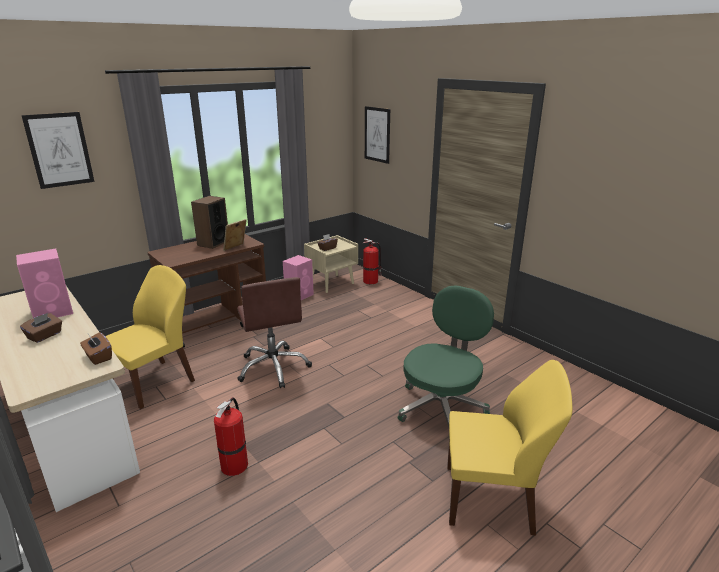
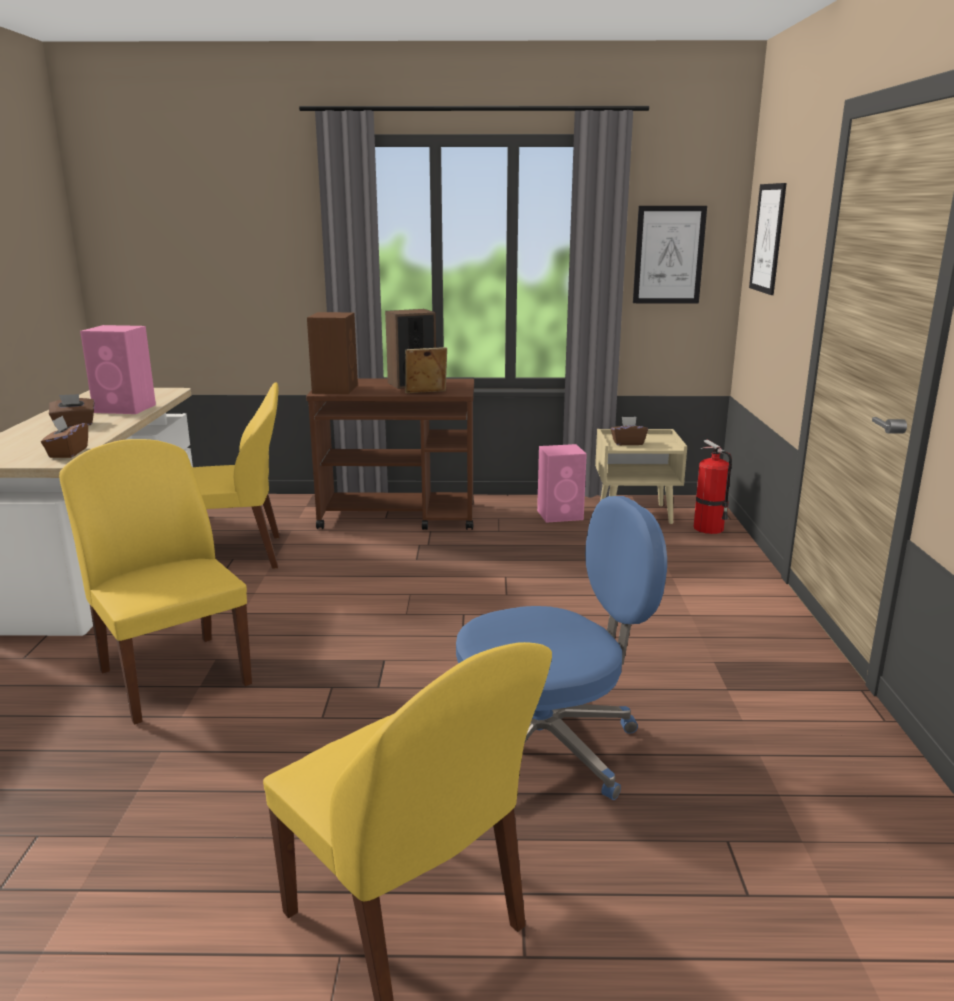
camera: 40 degrees right, 5 degrees down
picture [21,112,94,189] -> picture moved to [633,206,707,303]
fire extinguisher [214,397,248,476] -> yellow chair [59,439,252,725]
brown office chair [237,277,312,388] -> none
green office chair [398,285,494,427] -> blue office chair [456,496,667,800]
none -> brown speaker [307,312,358,394]

